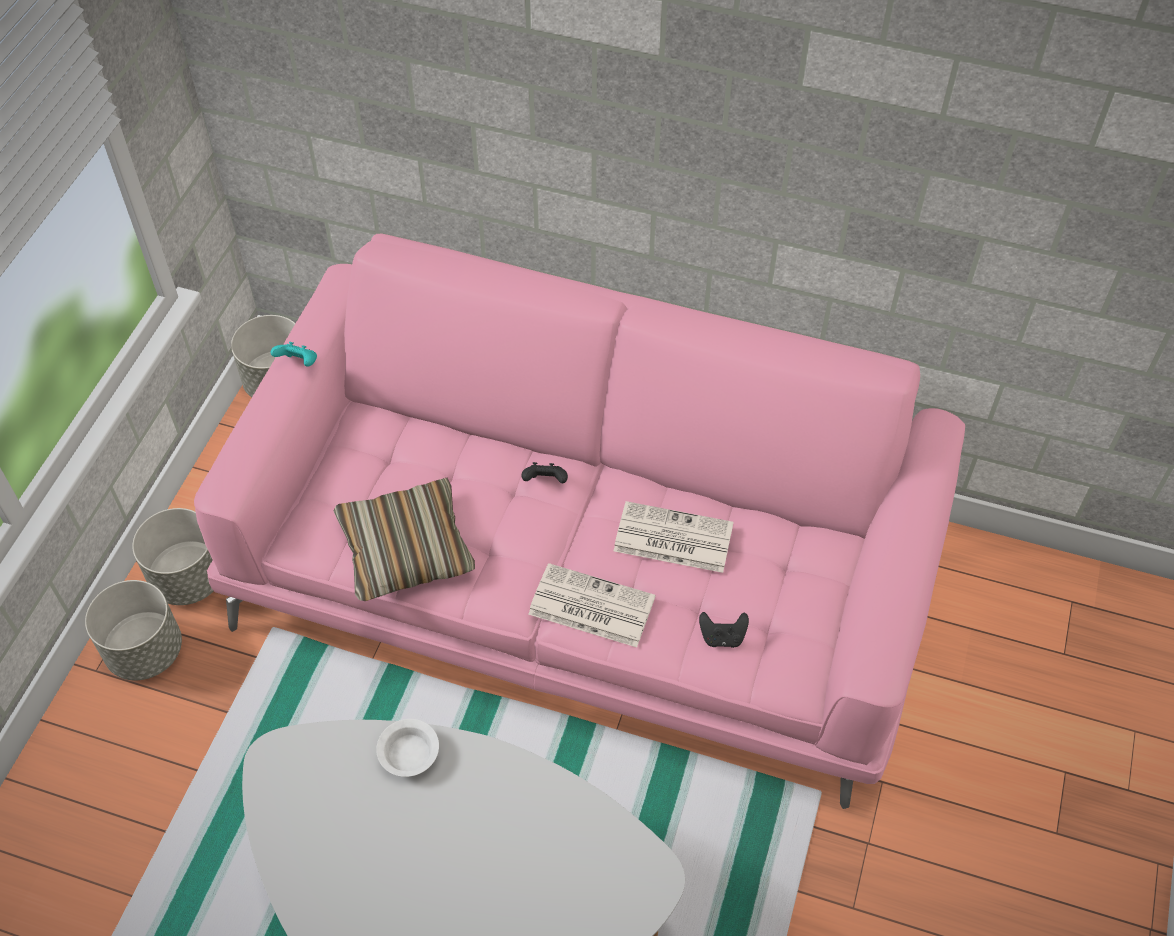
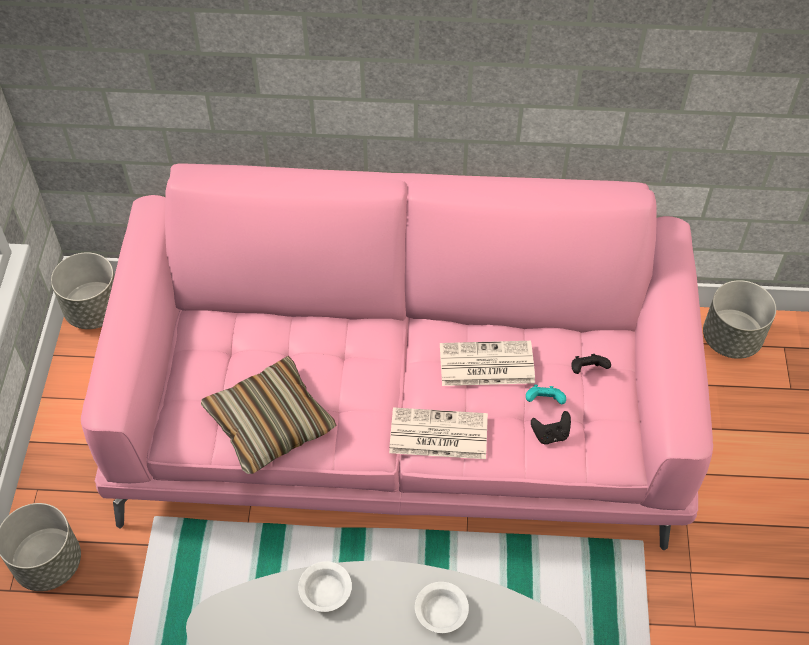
camera: 15 degrees left, 0 degrees up
grey planter [132,508,213,605] -> grey planter moved to [703,280,776,359]
turquoise game controller [271,342,317,367] -> turquoise game controller moved to [526,385,566,404]
black game controller [522,462,568,484] -> black game controller moved to [571,354,611,374]
none -> white bowl [415,582,469,633]

